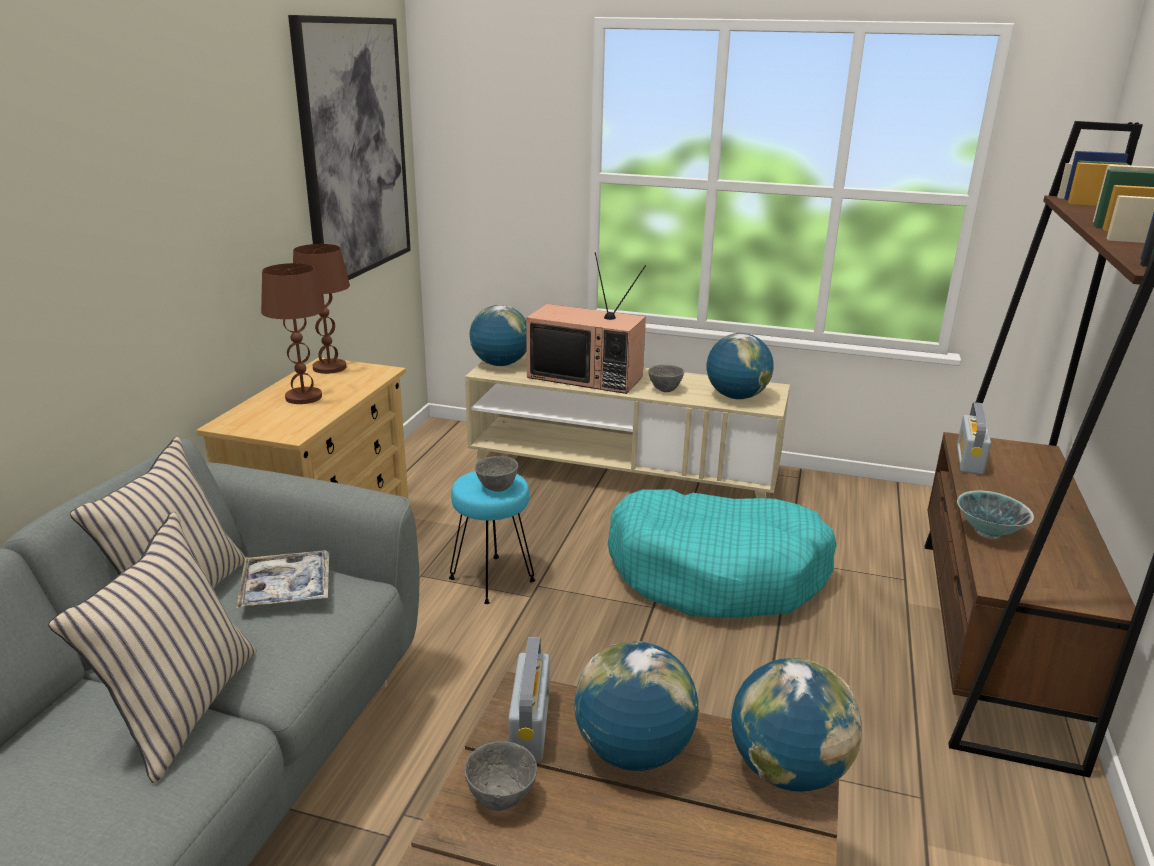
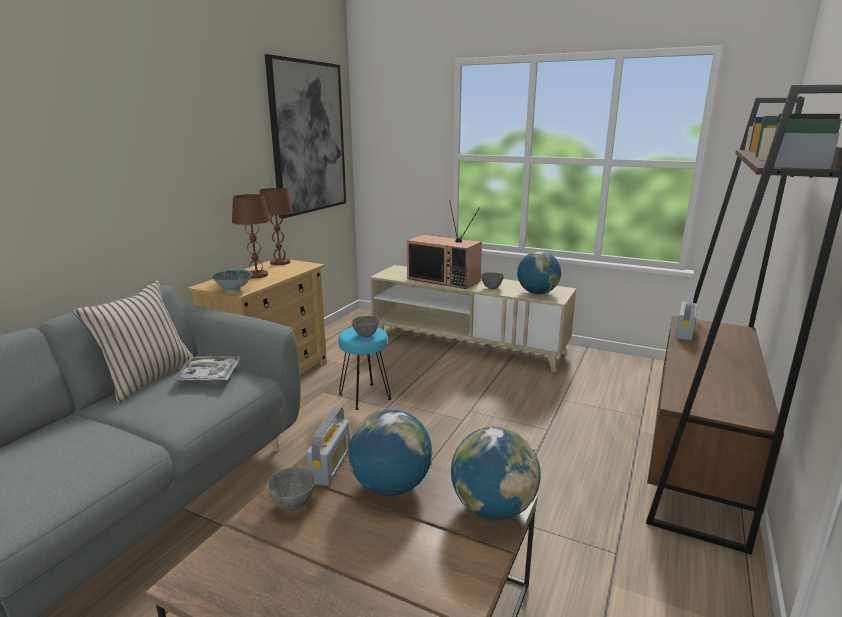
camera: 10 degrees right, 5 degrees down
beige pillow [48,511,257,783] -> none
globe [469,305,527,366] -> none
turquoise dog bed [608,489,837,618] -> none
bowl [957,491,1034,539] -> bowl moved to [211,269,252,292]

